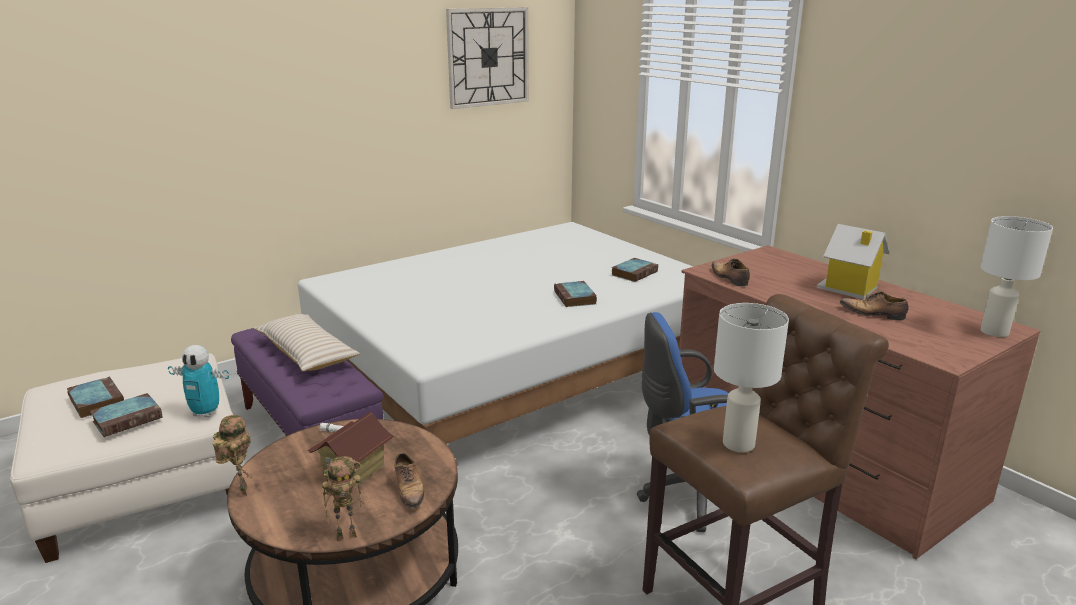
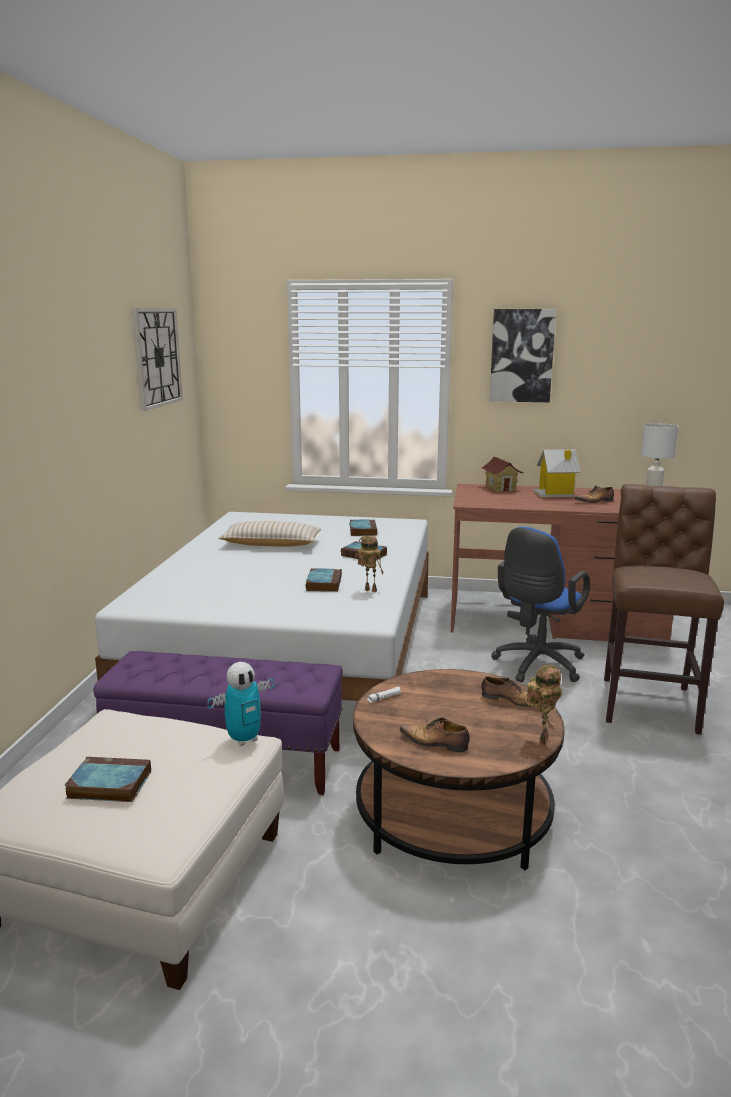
camera: 45 degrees left, 5 degrees down
book [90,393,163,437] -> book moved to [305,568,342,592]
toy robot [212,415,252,497] -> toy robot moved to [358,536,383,592]
beige pillow [254,314,360,371] -> beige pillow moved to [218,521,321,547]
toy house [307,412,394,487] -> toy house moved to [482,457,524,492]
shoe [712,259,750,286] -> shoe moved to [400,717,470,752]
white table lamp [714,303,789,452] -> none
none -> picture [490,309,556,402]

